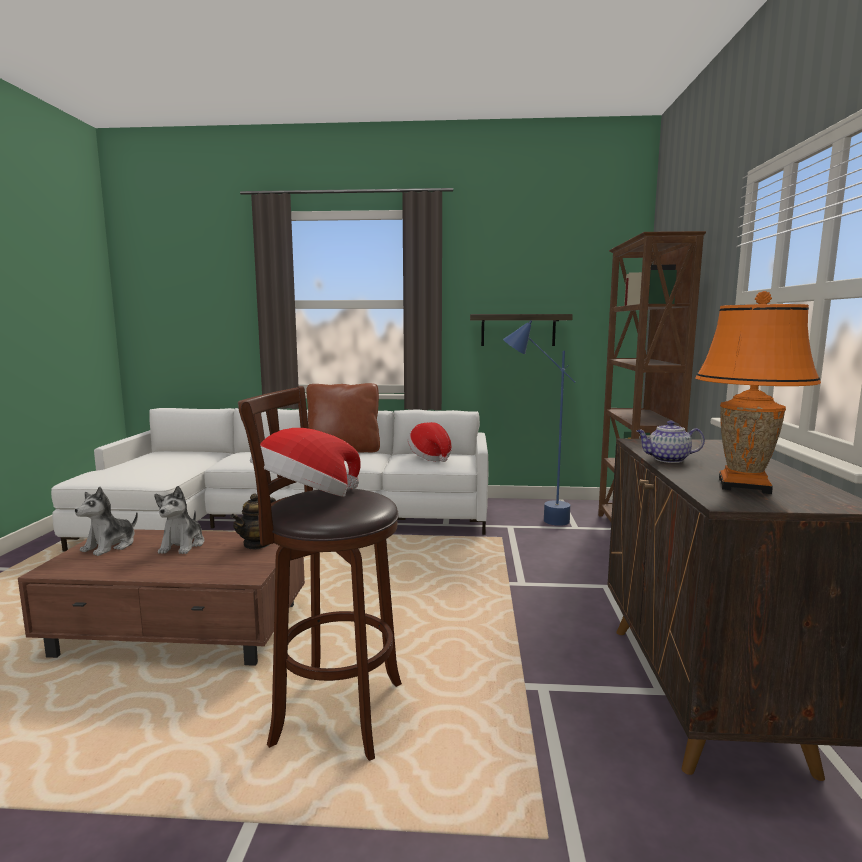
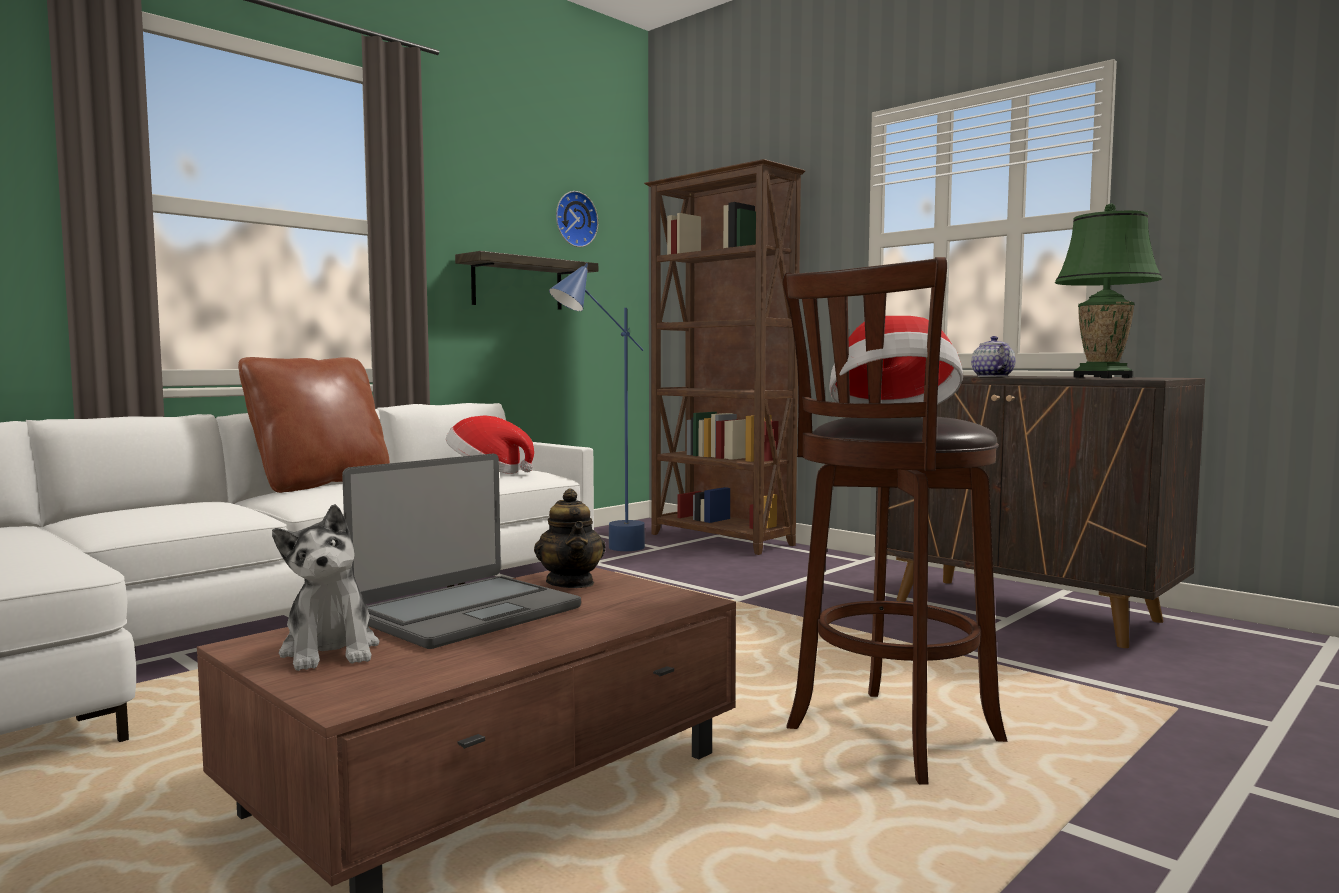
camera: 50 degrees left, 5 degrees down
plush toy [154,486,204,554] -> laptop [342,454,581,649]
teapot [637,421,705,463] -> teapot turned 135 degrees clockwise [971,336,1016,377]
orange table lamp [695,291,821,494] -> green table lamp [1055,203,1162,378]
none -> wall clock [556,191,598,247]

